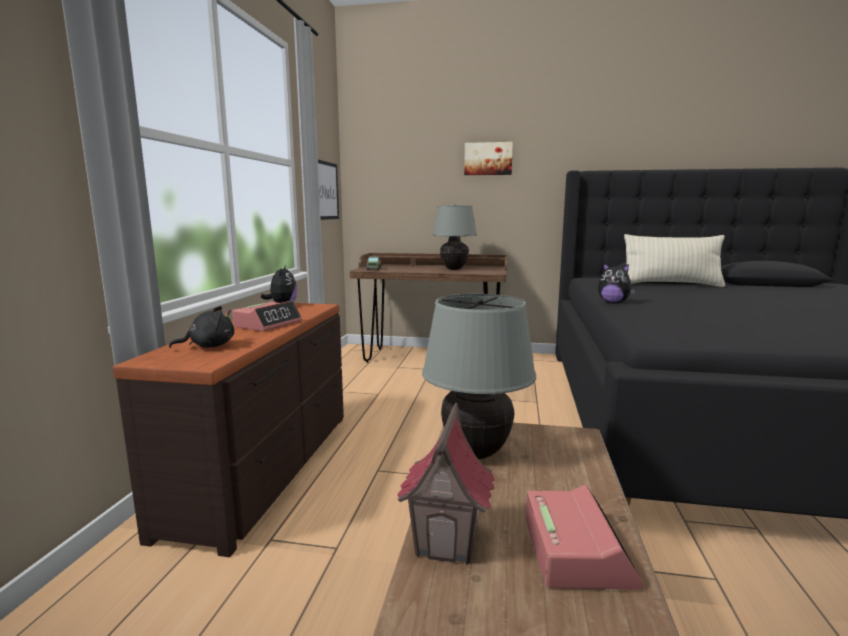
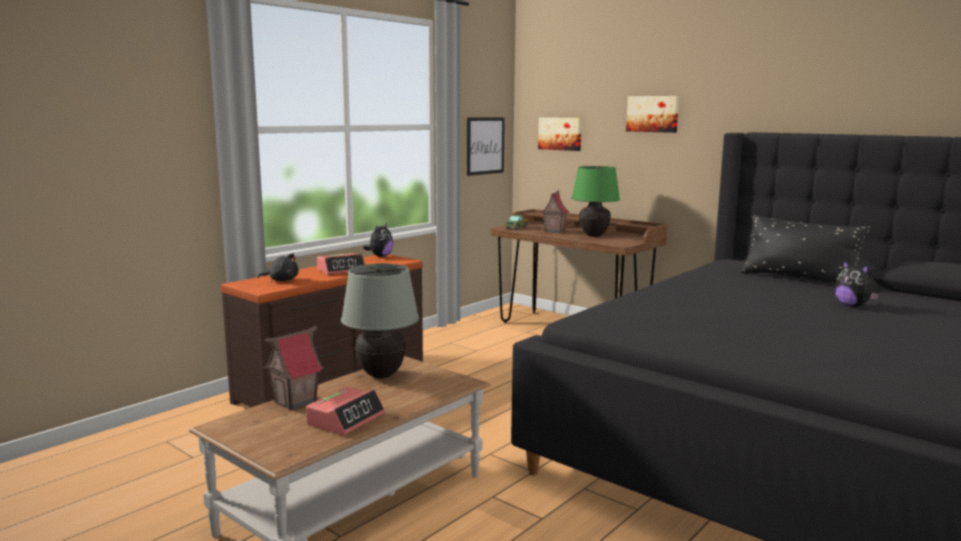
camera: 30 degrees right, 0 degrees up
grey table lamp [432,204,477,270] -> green table lamp [571,166,620,237]
plush toy [598,263,636,303] -> plush toy moved to [834,260,879,307]
beige pillow [624,234,726,287] -> black pillow [740,214,870,284]
none -> picture [538,117,582,151]
none -> toy house [540,190,569,233]

